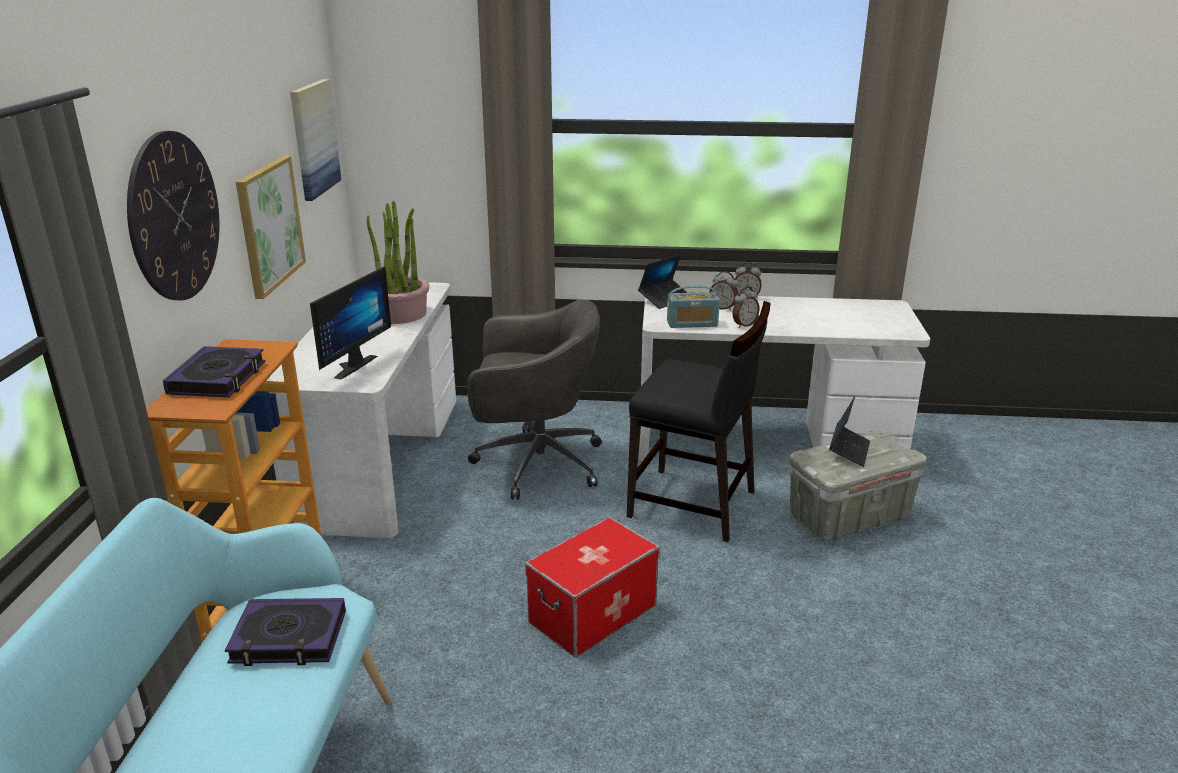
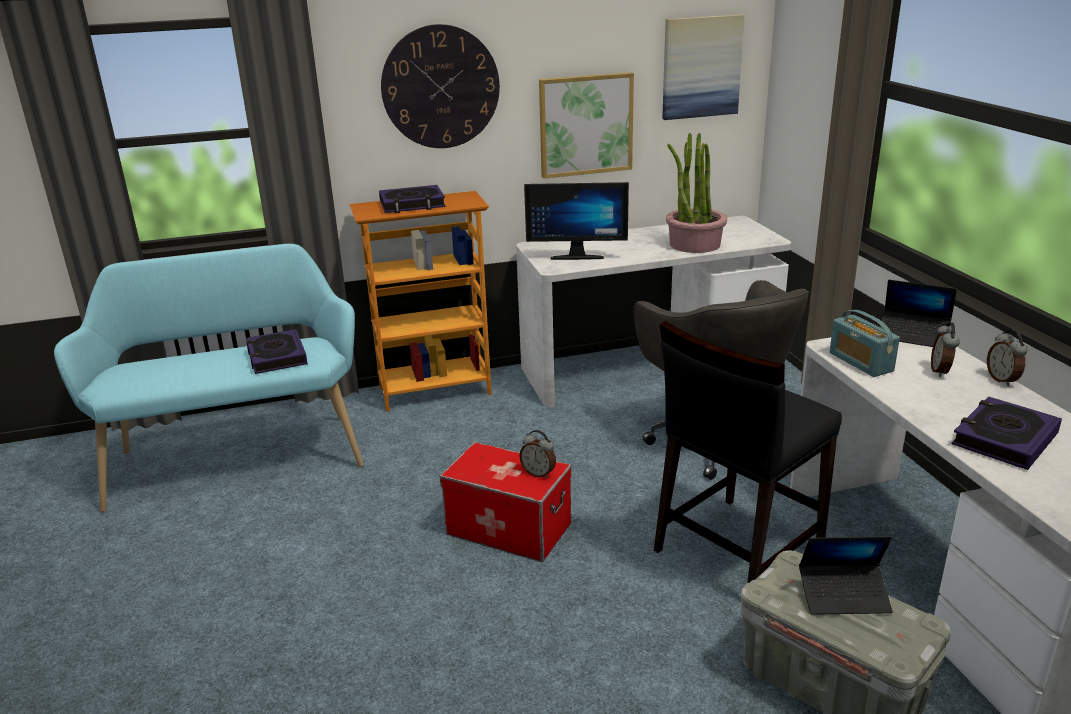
camera: 70 degrees right, 0 degrees up
black chair [627,301,771,542] -> black chair turned 45 degrees clockwise [654,321,842,583]
alarm clock [732,287,760,328] -> alarm clock moved to [519,430,556,478]
none -> book [951,397,1062,470]

